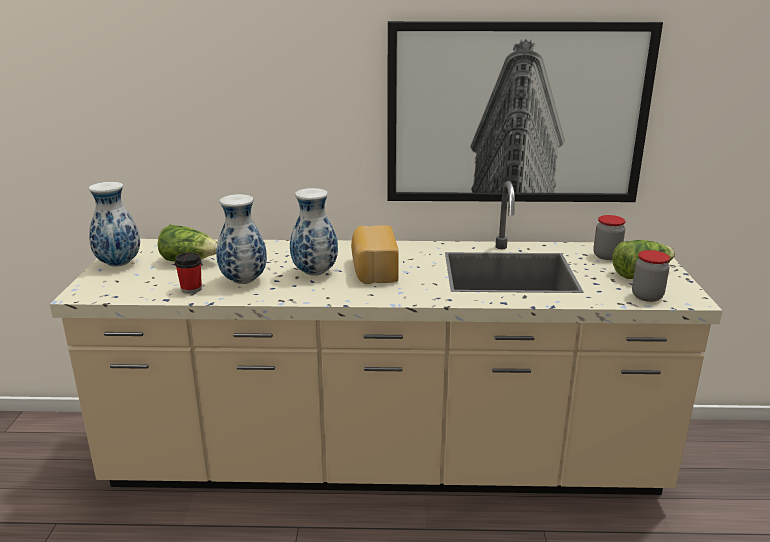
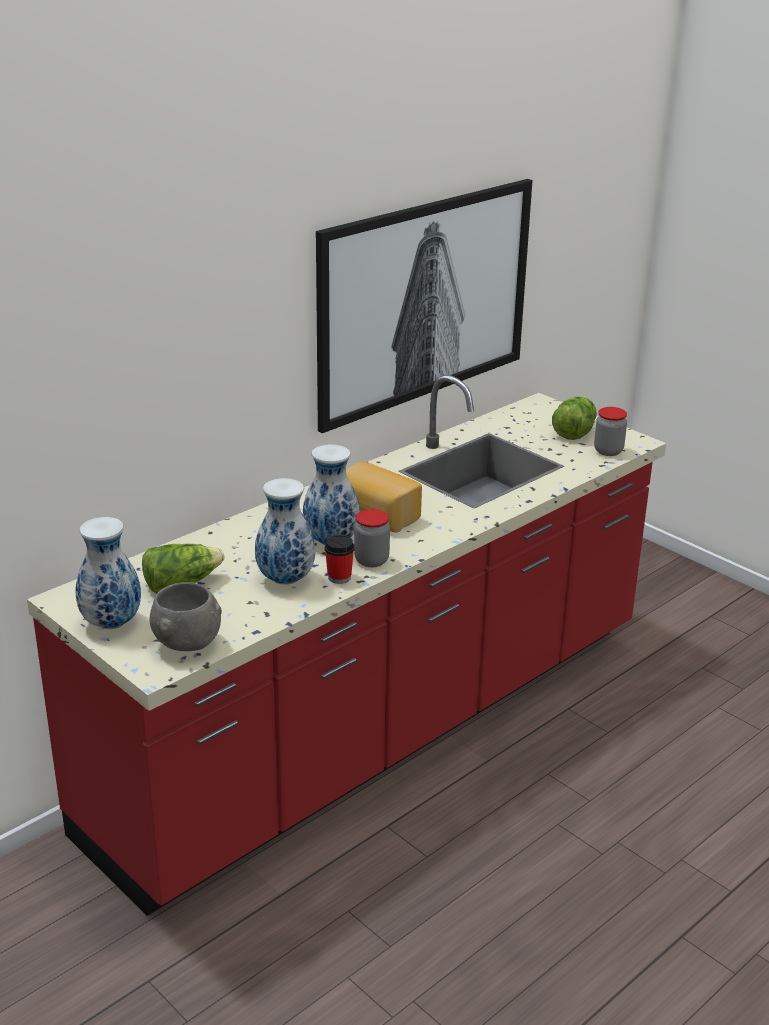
camera: 45 degrees left, 5 degrees up
beige counter [50,181,723,495] -> red counter [27,375,666,916]
cup [175,252,202,294] -> cup moved to [324,535,355,584]
jar [593,215,626,260] -> jar moved to [354,509,390,567]
none -> grey bowl [150,582,222,651]

